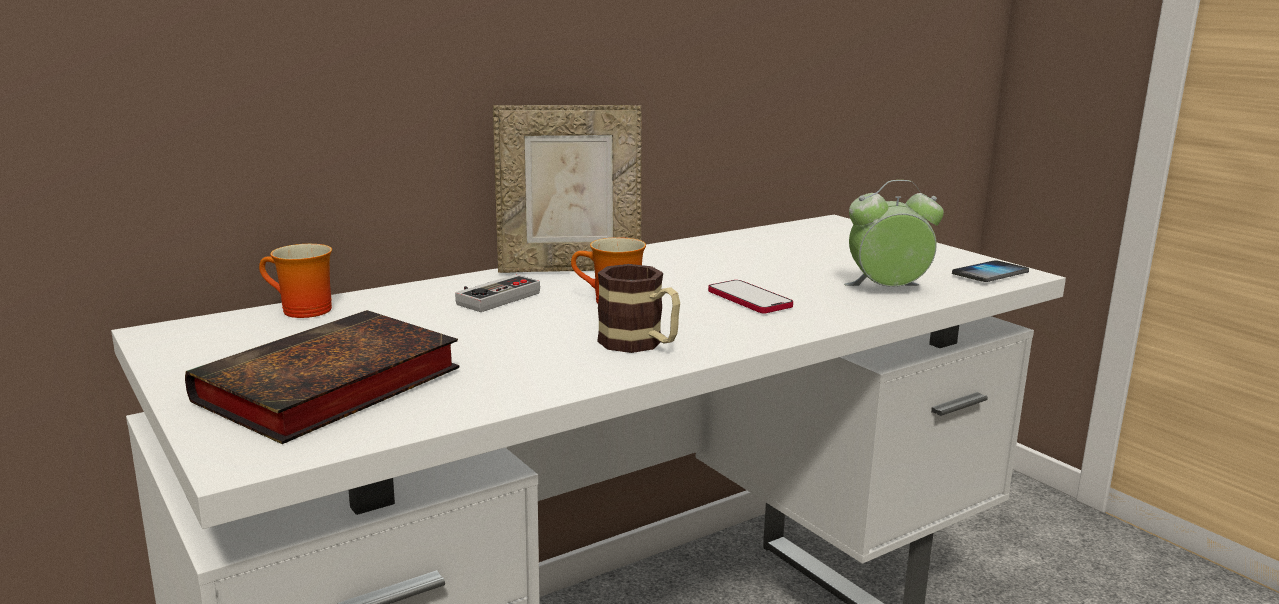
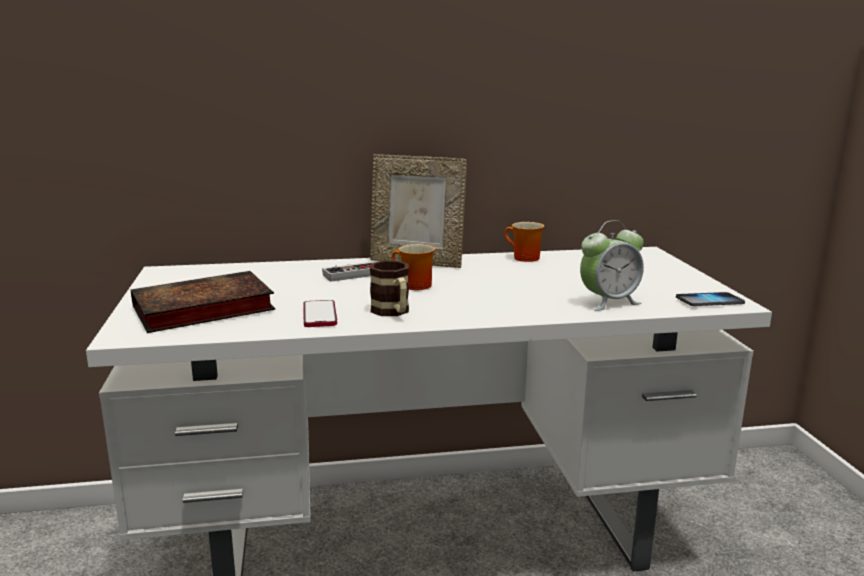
camera: 25 degrees right, 0 degrees up
mug [259,244,332,318] -> mug moved to [504,222,544,262]
phone [708,280,793,314] -> phone moved to [303,300,337,327]
alarm clock [844,180,944,287] -> alarm clock turned 135 degrees clockwise [580,220,644,311]

